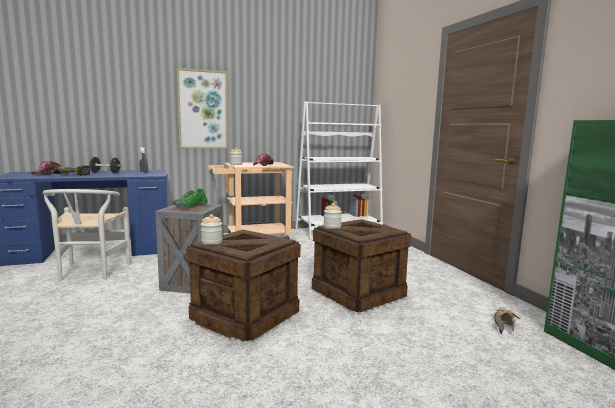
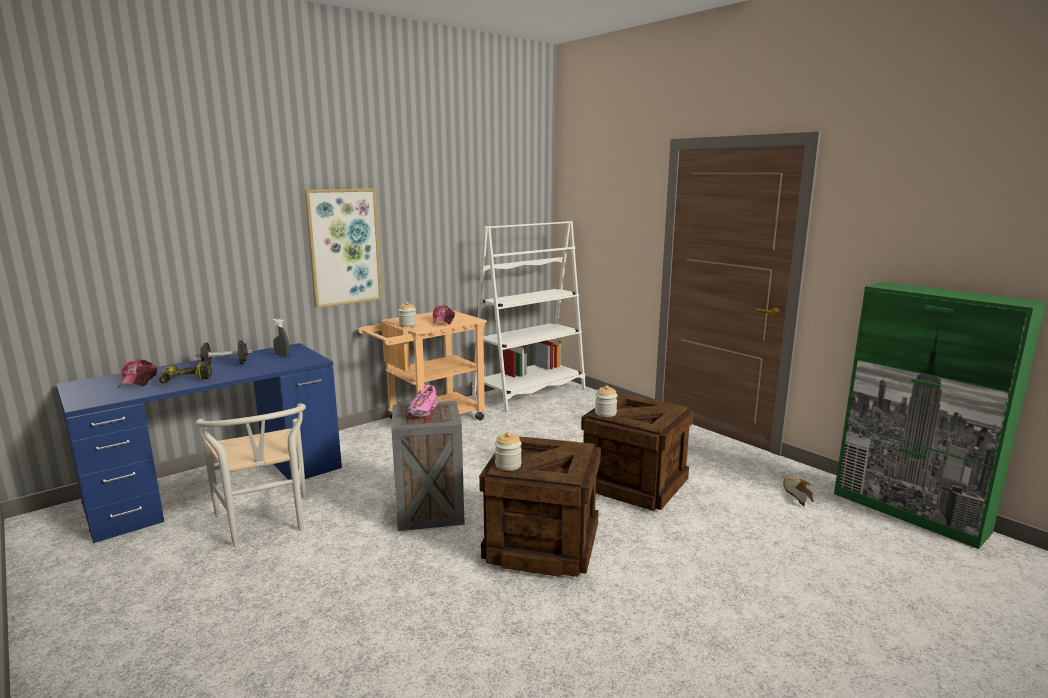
camera: 20 degrees left, 5 degrees up
green shoe [173,189,208,208] -> pink shoe [407,385,438,417]

